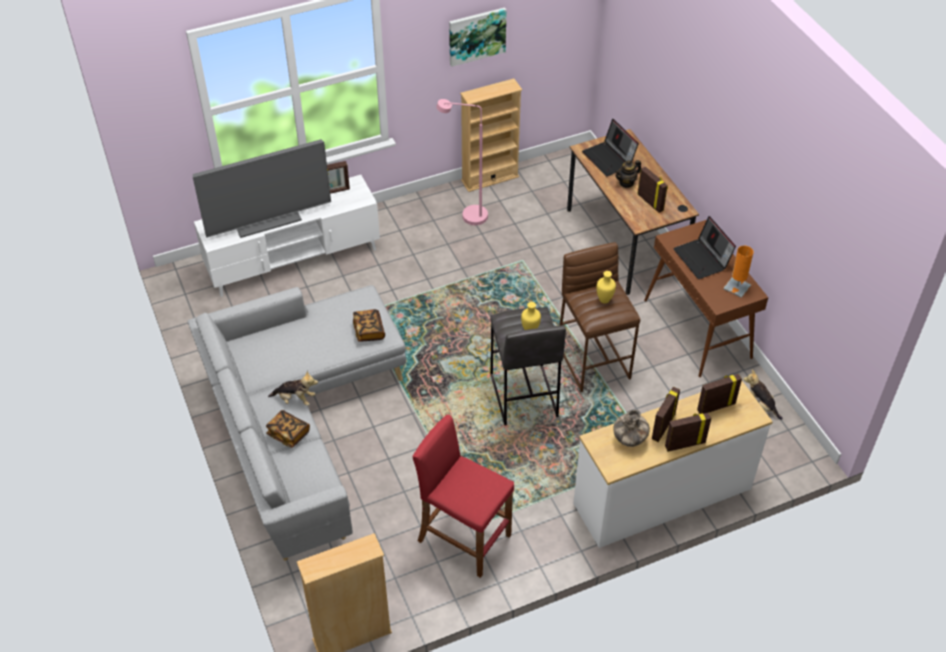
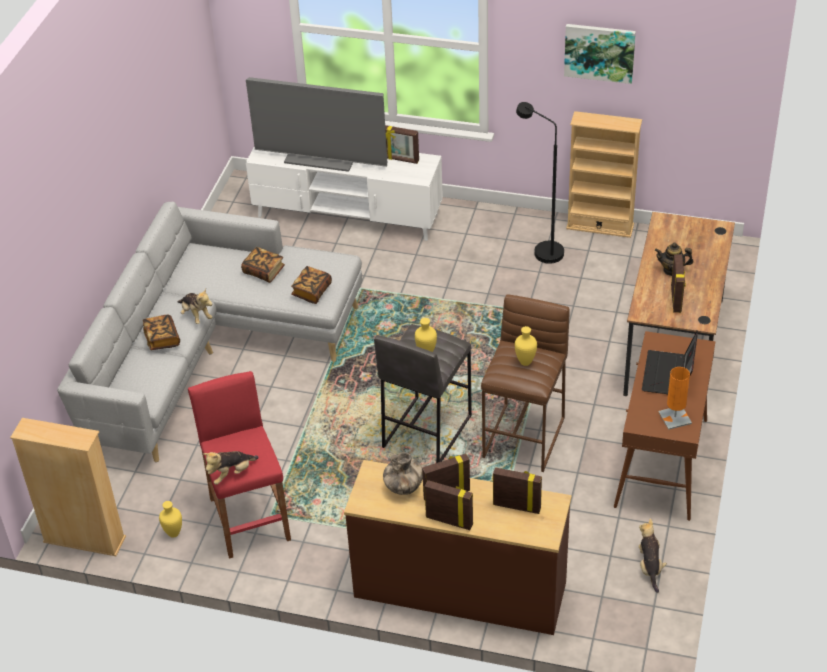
camera: 40 degrees right, 5 degrees down
pink floor lamp [436,99,488,225] -> black floor lamp [516,102,564,264]
white dresser [573,381,773,548] -> brown dresser [344,460,572,635]
laptop [582,119,639,176] -> none
none -> yellow vase [159,501,182,538]
none -> plush toy [203,451,259,485]
none -> book [241,247,285,283]

